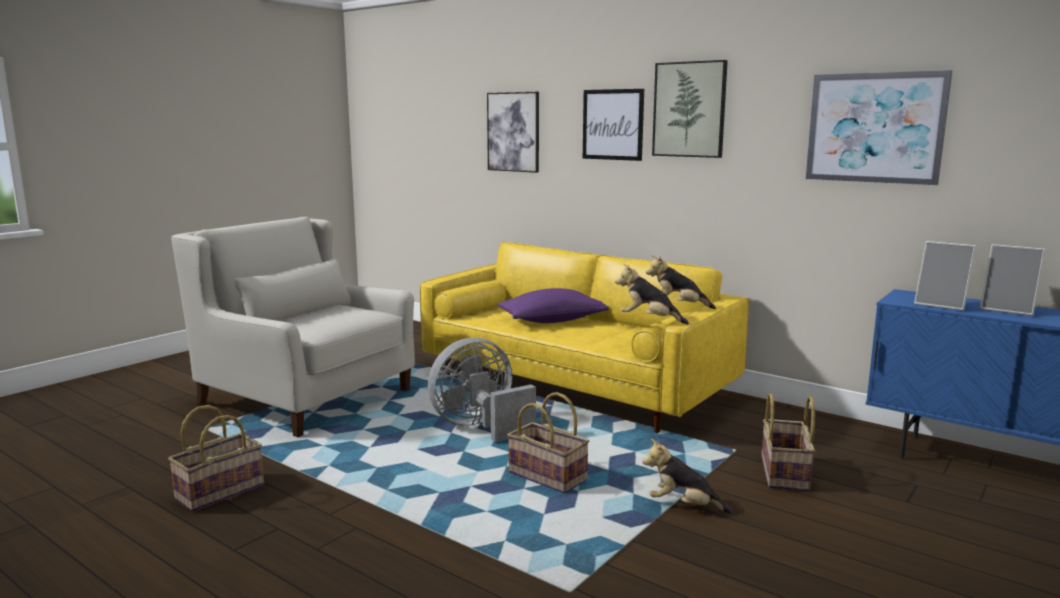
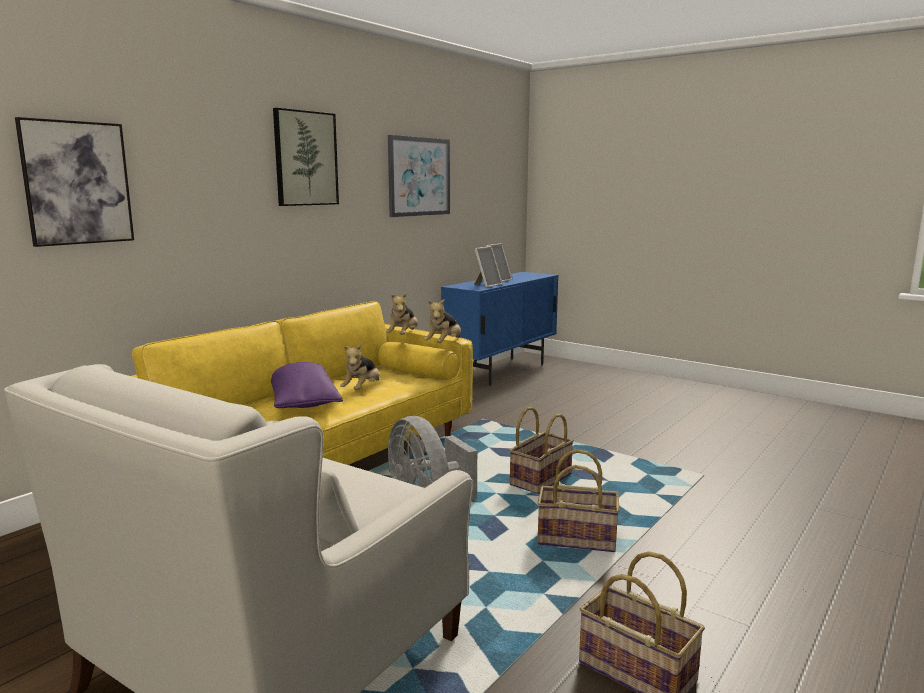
camera: 90 degrees left, 0 degrees up
picture [583,89,644,161] -> none
plush toy [643,439,732,513] -> plush toy moved to [340,344,380,390]
basket [761,393,815,491] -> basket moved to [537,449,619,552]

